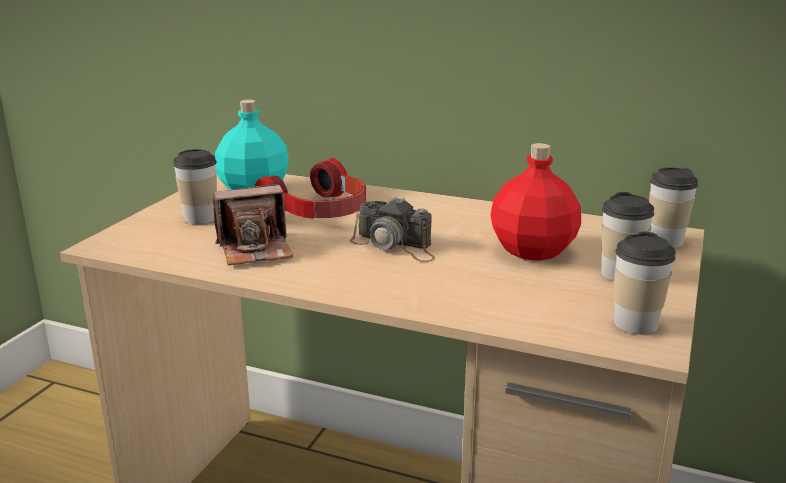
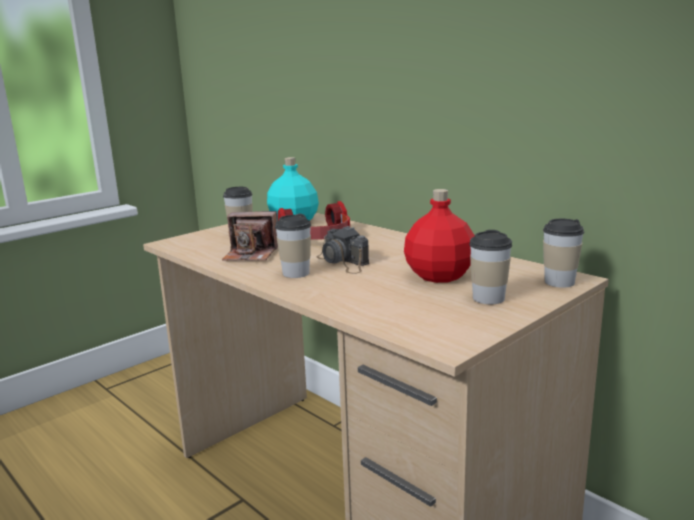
camera: 25 degrees right, 5 degrees down
cup [614,232,676,334] -> cup moved to [275,214,311,278]

